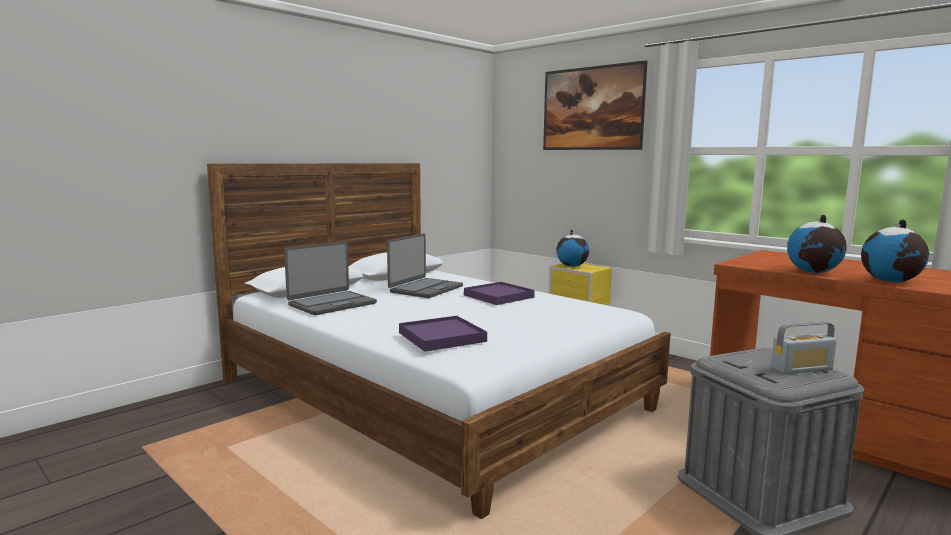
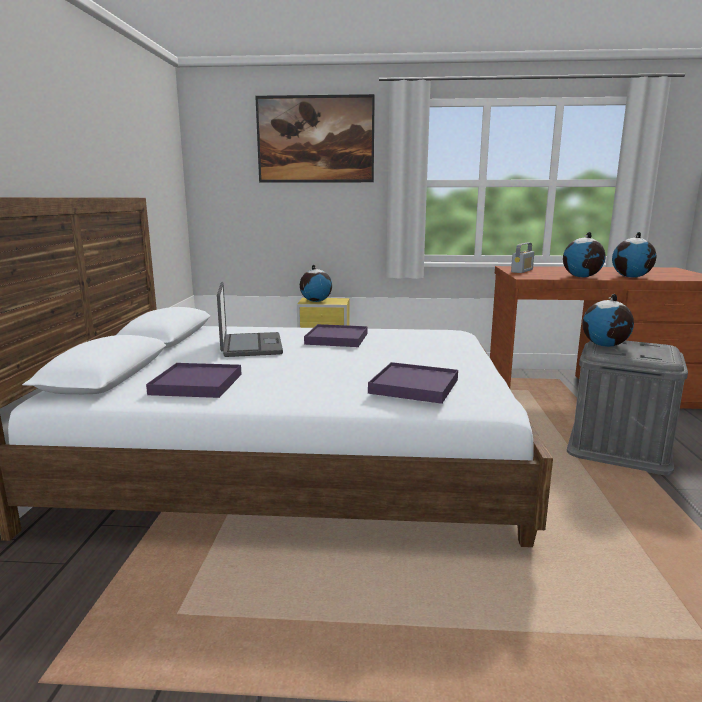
camera: 40 degrees left, 5 degrees up
laptop [284,242,377,315] -> purple tray [146,363,241,398]
radio [771,321,837,374] -> radio moved to [511,243,534,273]
none -> globe [582,294,634,347]

